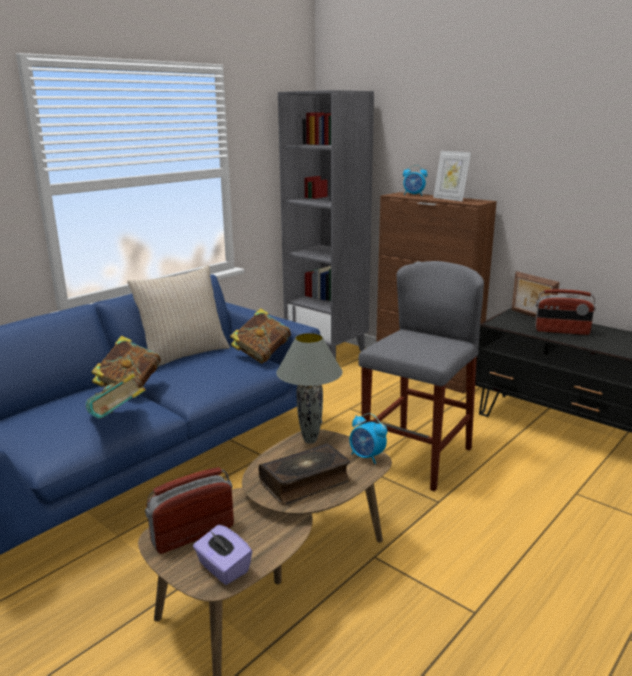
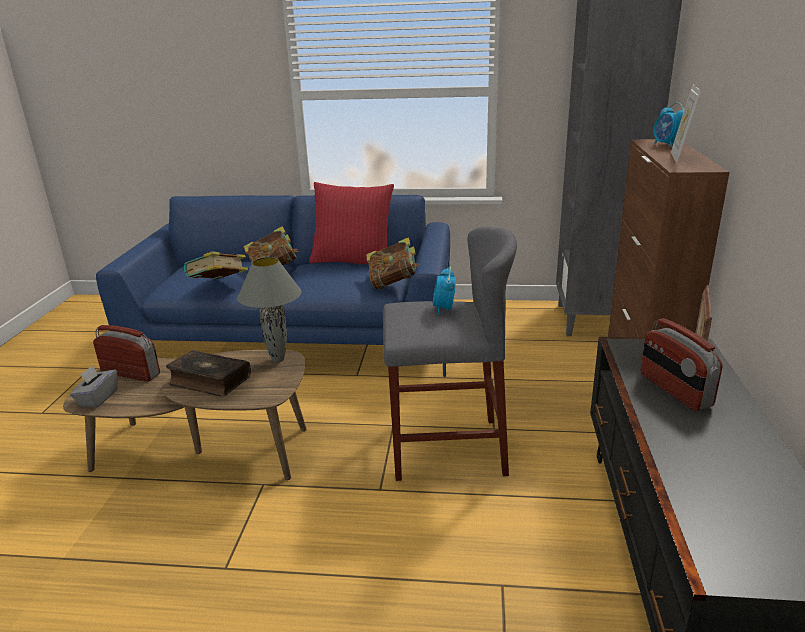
camera: 55 degrees right, 5 degrees up
beige pillow [127,265,230,366] -> red pillow [309,182,394,265]
purple tissue box [193,525,252,585] -> grey tissue box [70,365,118,408]
alarm clock [349,413,387,464] -> alarm clock moved to [433,267,456,315]

